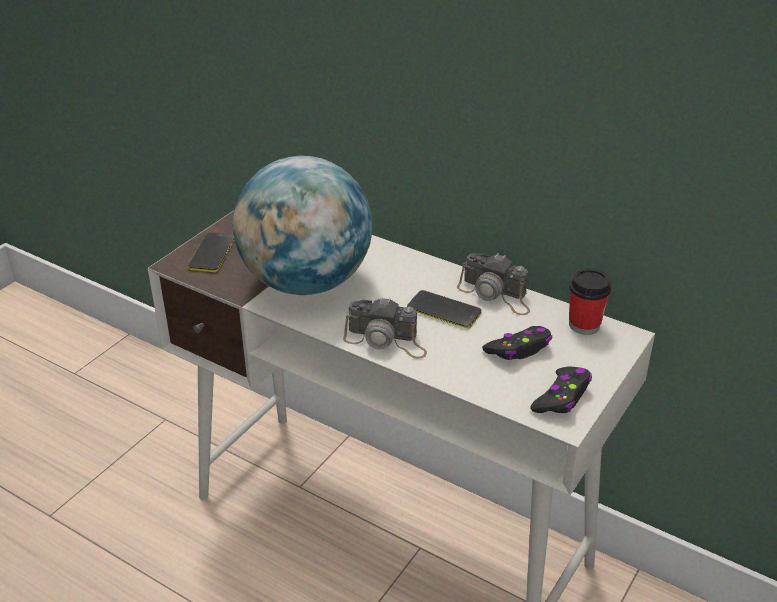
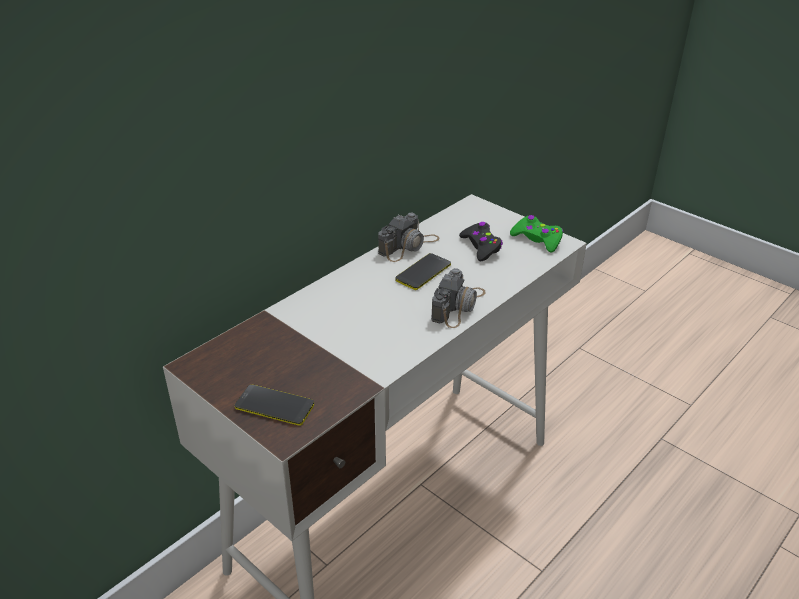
camera: 80 degrees left, 0 degrees up
globe [233,156,373,295] -> none
black game controller [530,367,592,413] -> green game controller [510,215,564,253]
cup [569,268,612,335] -> none

